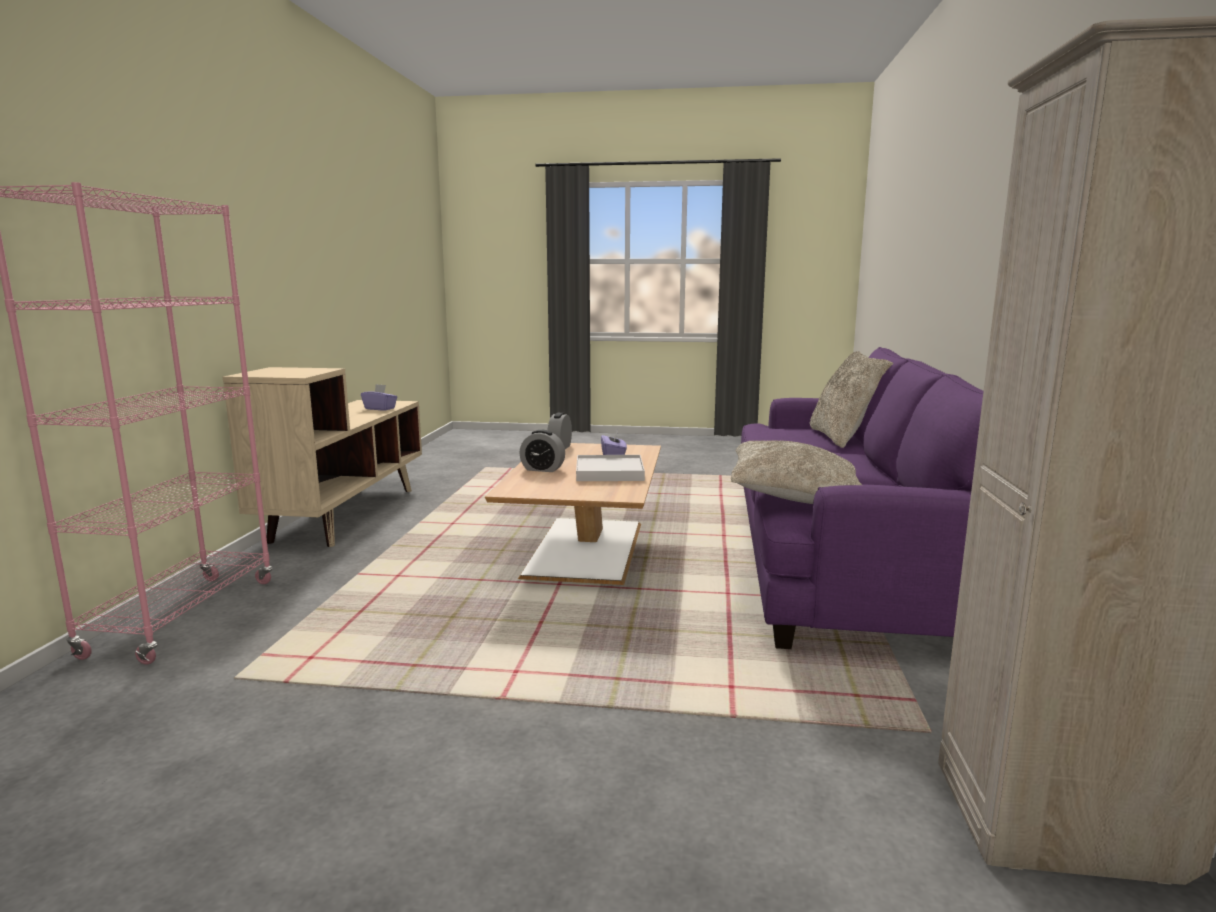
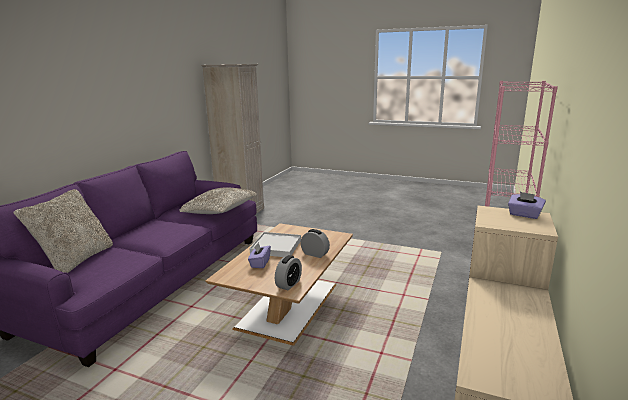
camera: 165 degrees left, 5 degrees up
purple tissue box [361,384,397,411] -> purple tissue box moved to [508,192,546,219]

